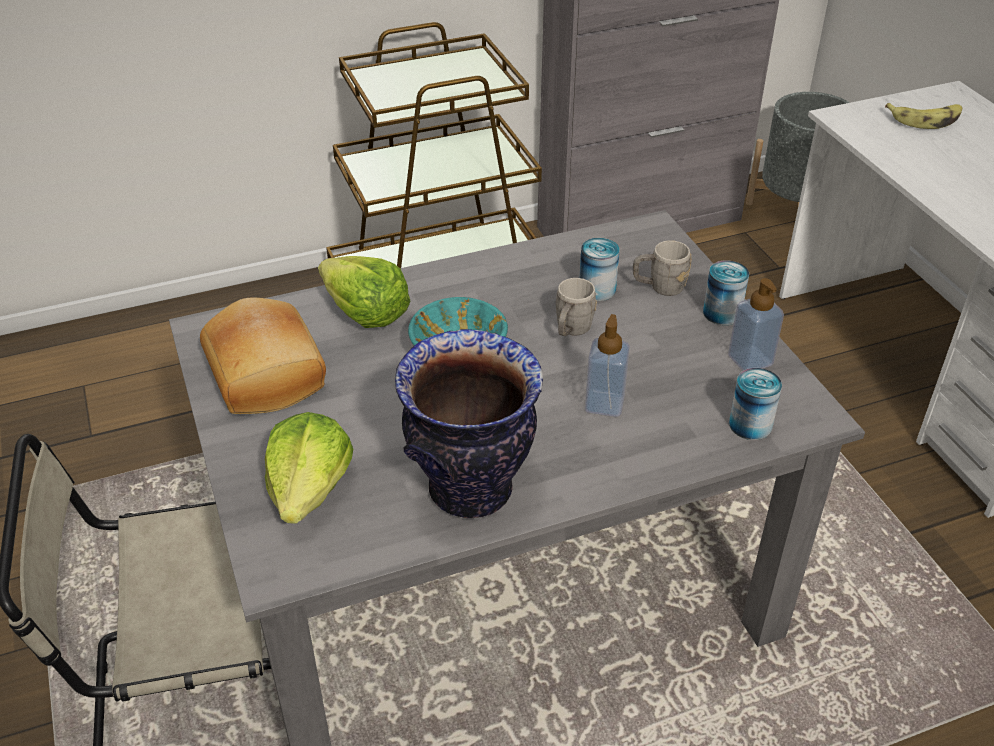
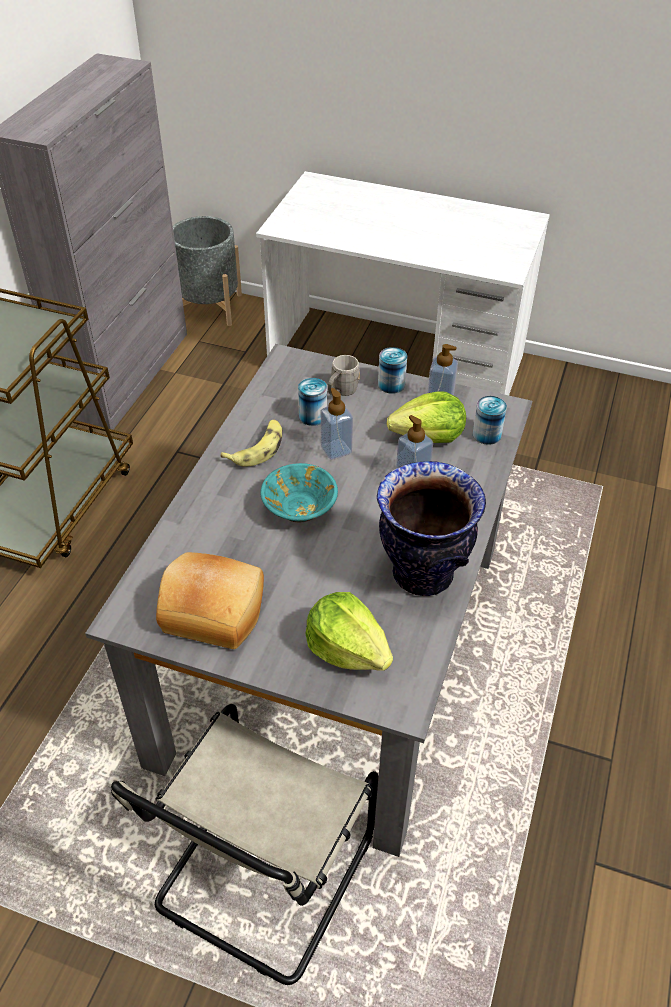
camera: 50 degrees left, 5 degrees up
lettuce [318,256,410,328] -> lettuce moved to [387,391,466,443]
grey mug [556,278,597,336] -> soap dispenser [321,388,353,460]
banana [885,103,962,129] -> banana moved to [221,420,282,467]

